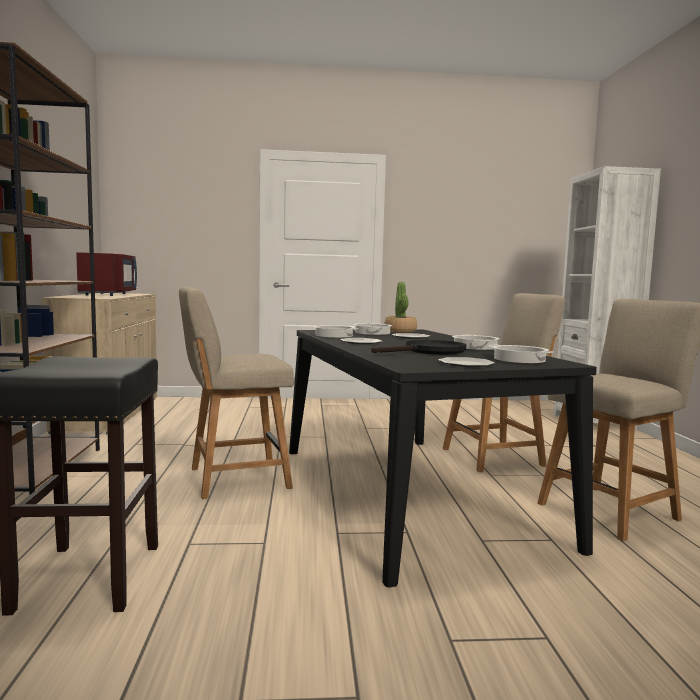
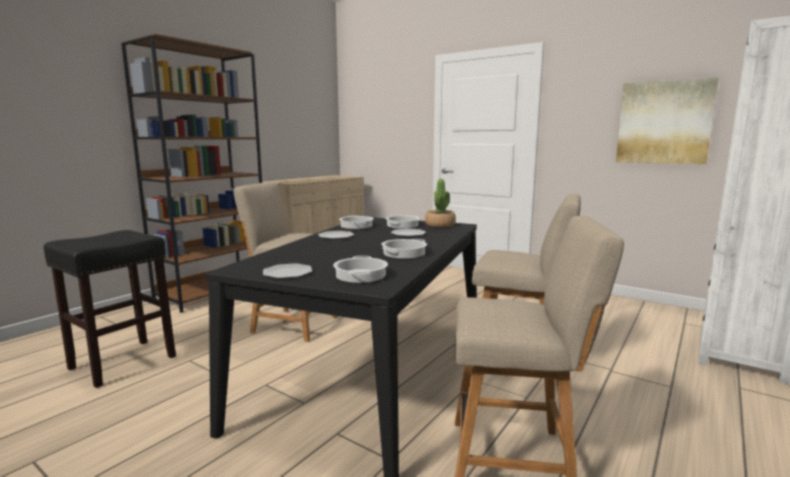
camera: 40 degrees right, 5 degrees up
red microwave [76,252,137,296] -> none
black frying pan [371,340,466,355] -> none
none -> picture [616,77,719,164]

